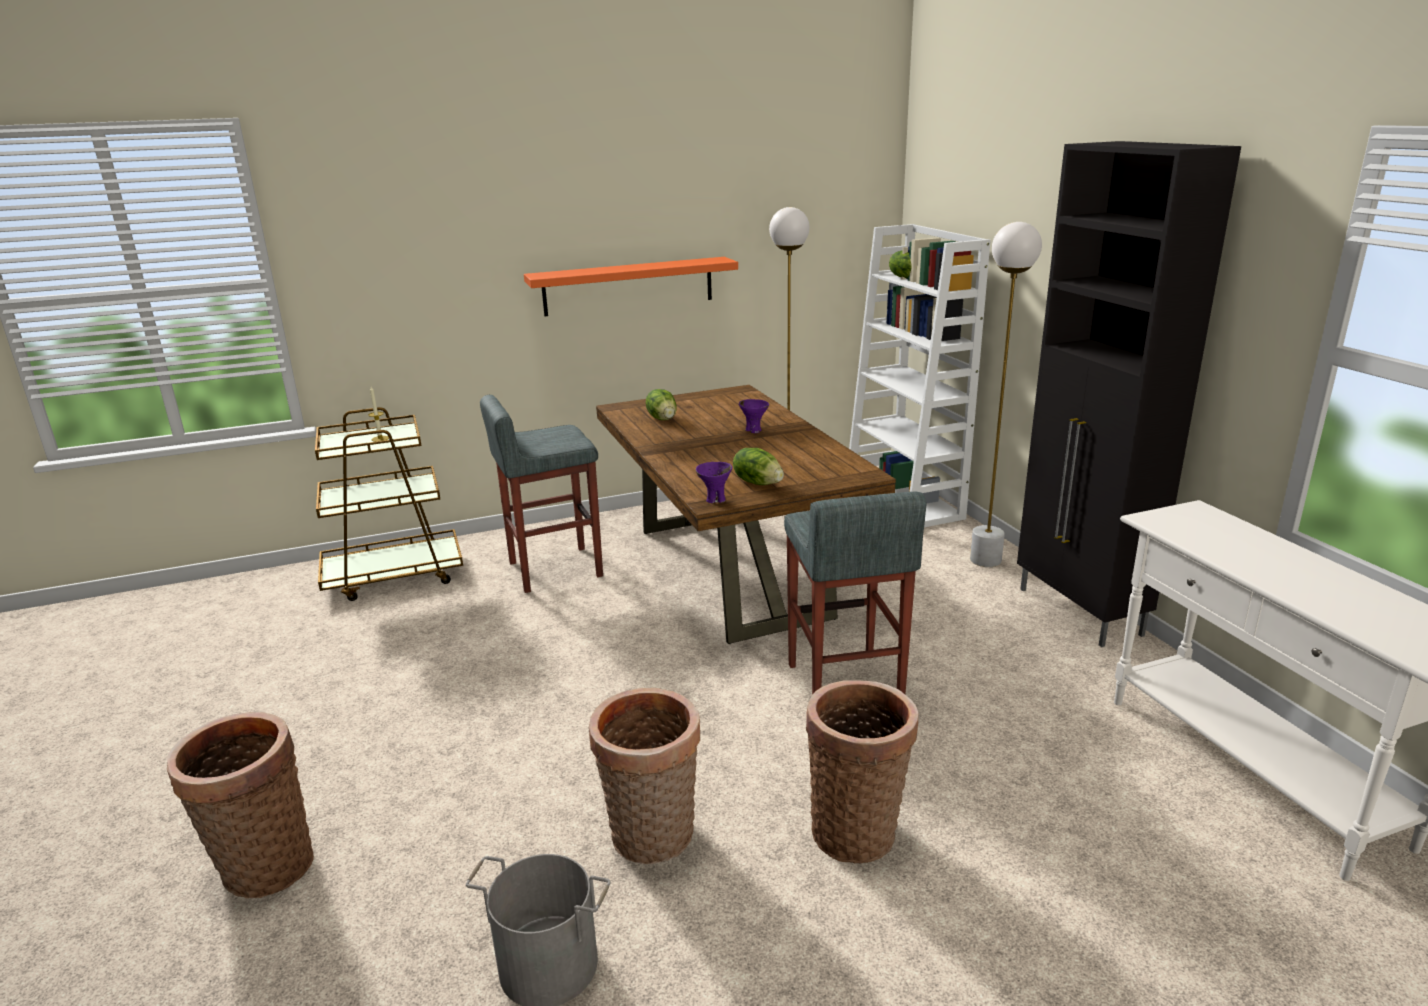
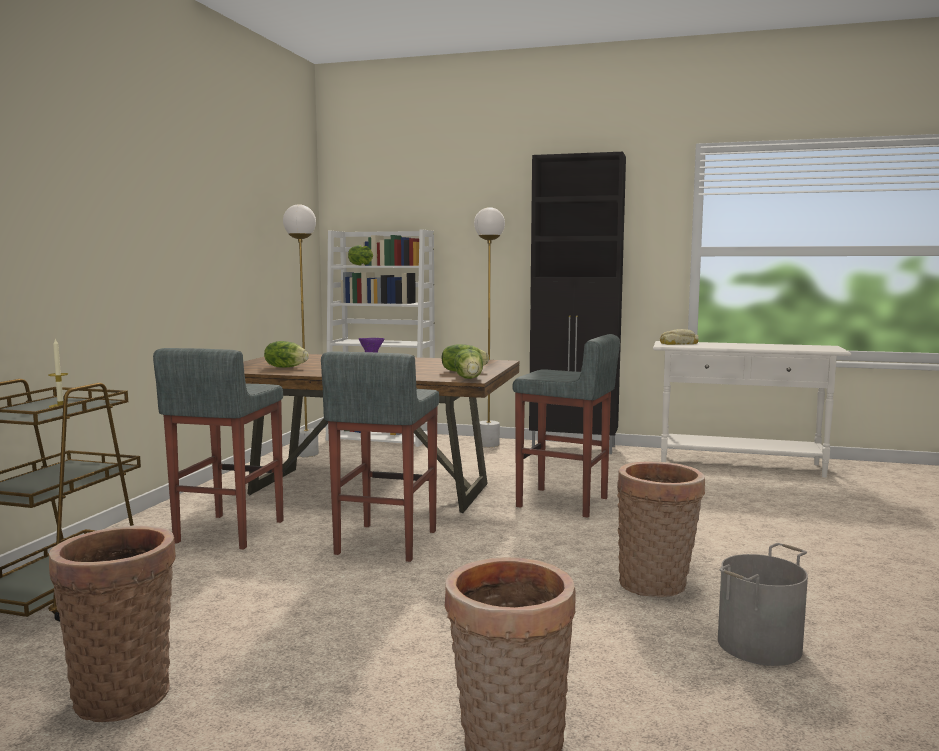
camera: 55 degrees left, 15 degrees down
orange shelf [524,257,738,316] -> none
purple bowl [696,462,732,503] -> lettuce [454,349,483,379]
basket [806,681,918,864] -> basket moved to [49,525,176,722]
none -> grey stool [321,352,439,562]
none -> bread [660,329,699,345]

